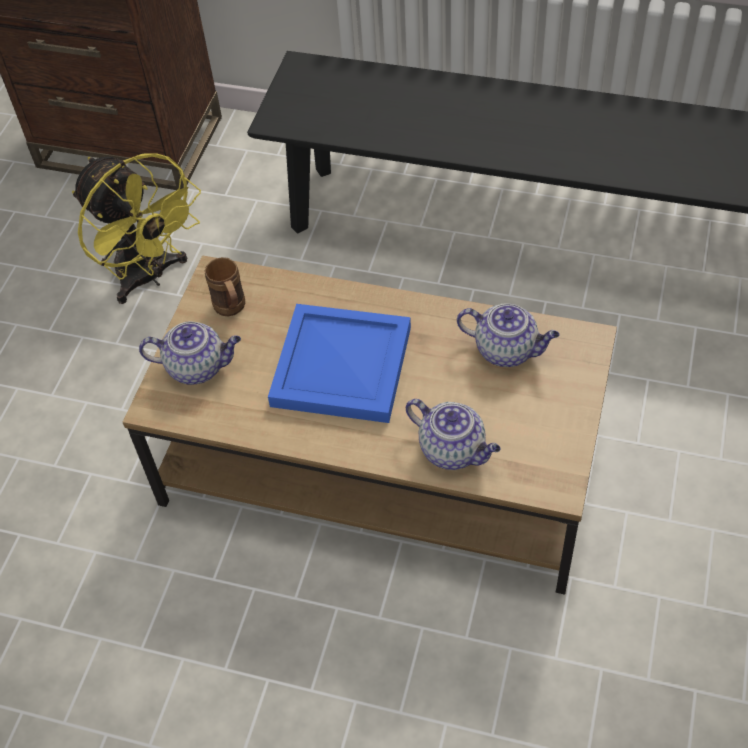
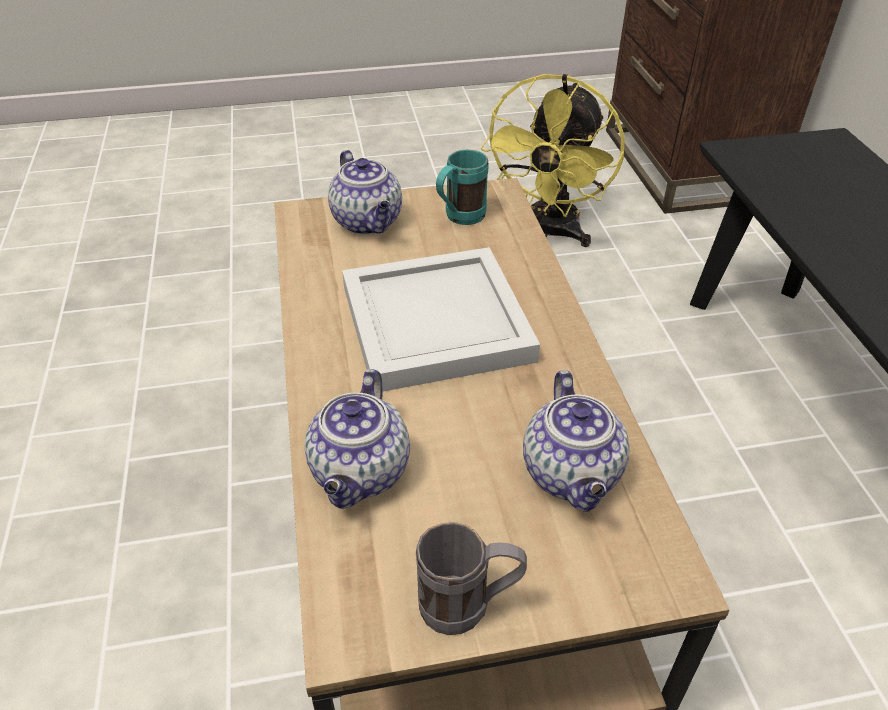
camera: 60 degrees right, 10 degrees down
brown mug [204,257,245,317] -> turquoise mug [436,150,489,225]
blue tray [268,304,411,423] -> white tray [342,247,540,392]
none -> grey mug [416,522,527,635]

